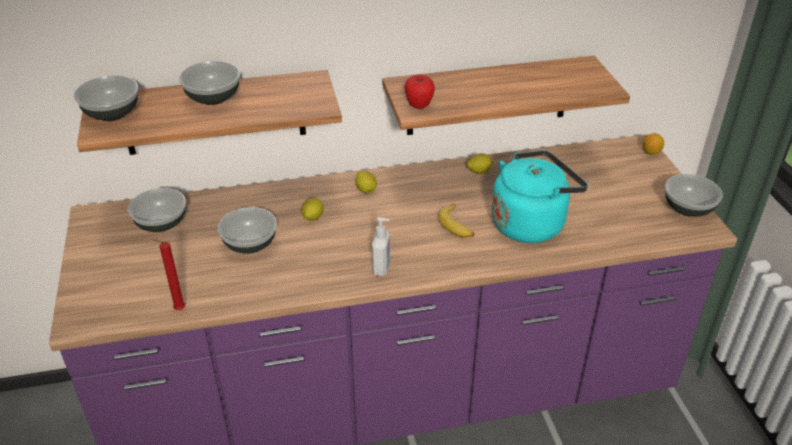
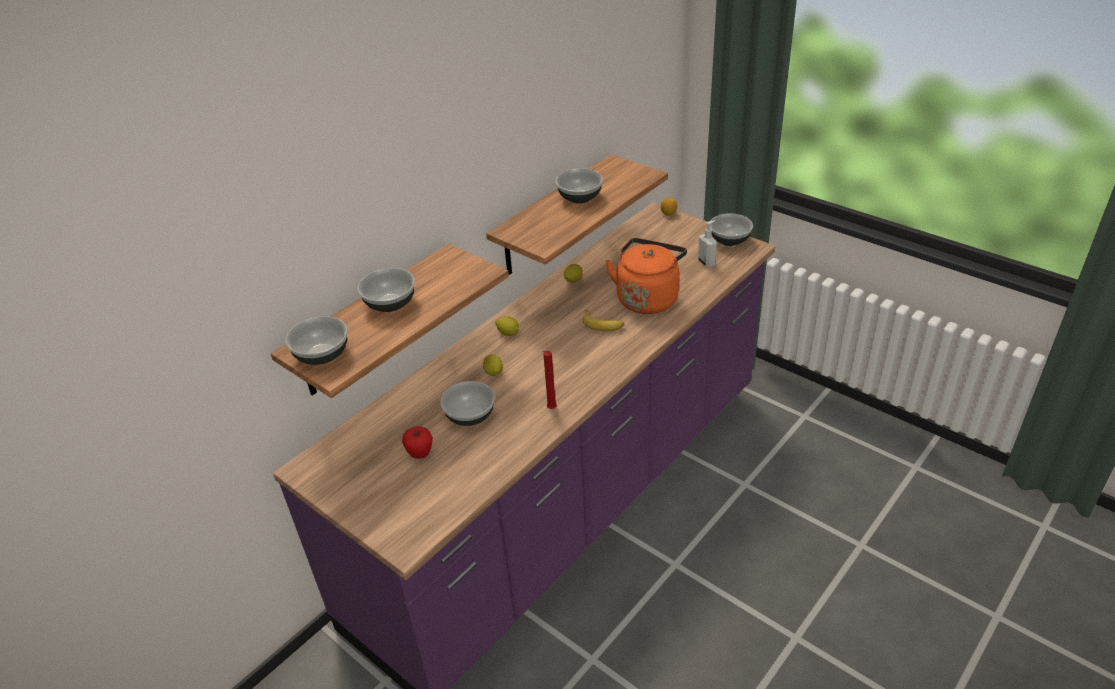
camera: 35 degrees left, 0 degrees up
bowl [128,188,186,232] -> bowl moved to [555,168,603,203]
red candle [152,239,185,310] -> red candle moved to [542,351,557,409]
soap dispenser [372,217,390,276] -> soap dispenser moved to [698,221,717,268]
apple [404,75,435,109] -> apple moved to [402,426,433,459]
turquoise kettle [491,150,588,243] -> orange kettle [605,238,687,314]

